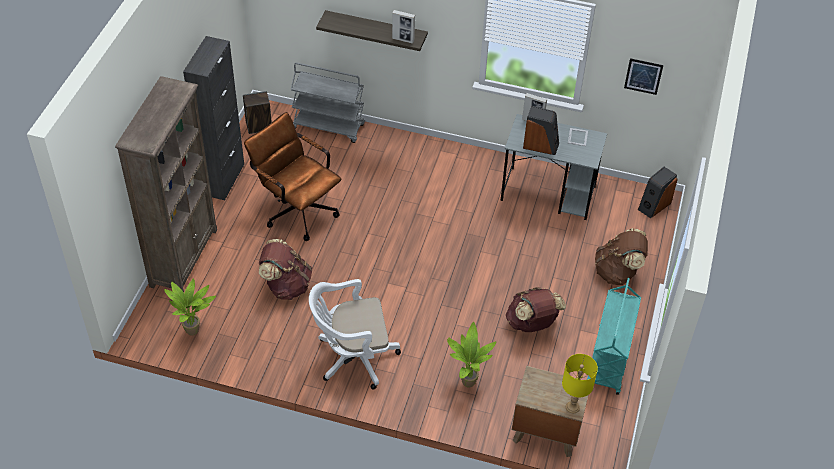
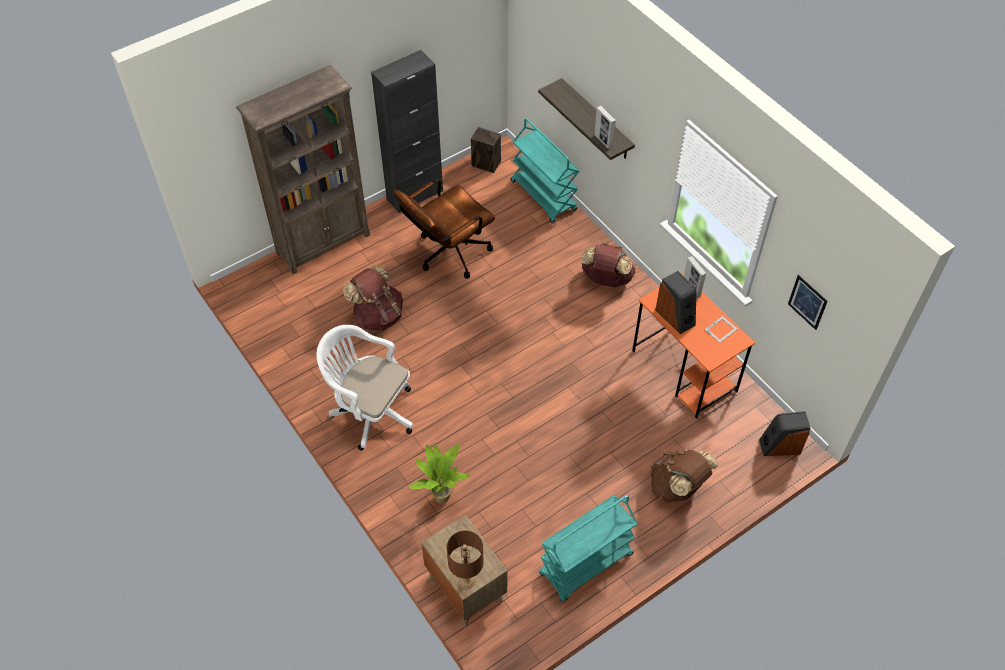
camera: 40 degrees right, 5 degrees up
potted plant [164,278,216,336] -> none
brown office chair [244,112,341,241] -> brown office chair turned 120 degrees counterclockwise [394,179,495,279]
grey cart [290,62,365,143] -> turquoise cart [511,118,579,223]
grey desk [500,114,607,220] -> orange desk [632,273,755,419]
brown backpack [506,287,566,332] -> brown backpack moved to [581,243,636,287]
yellow table lamp [562,354,598,413] -> brown table lamp [447,531,484,589]

